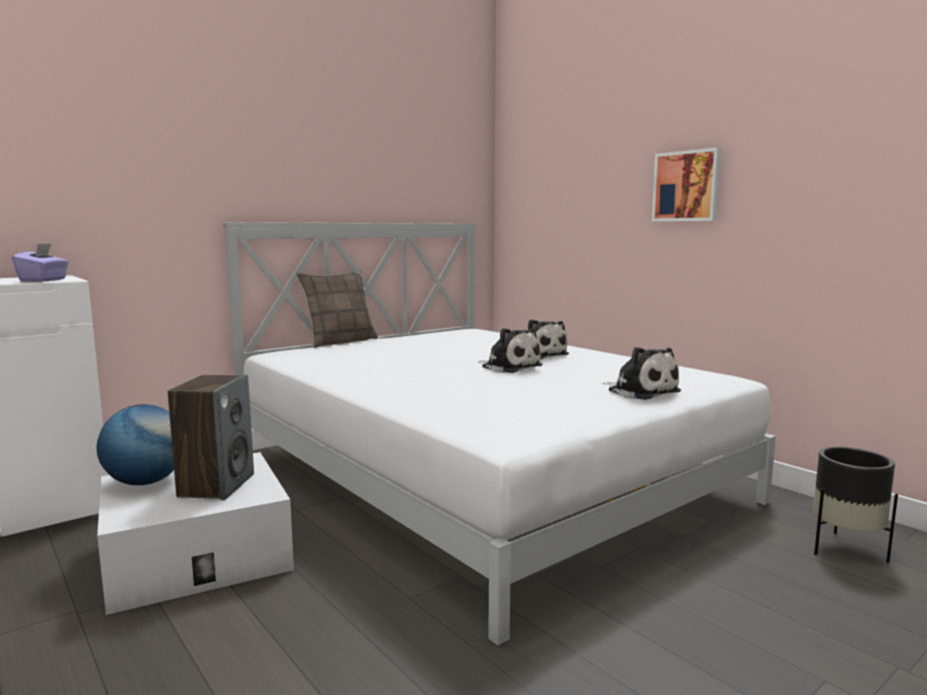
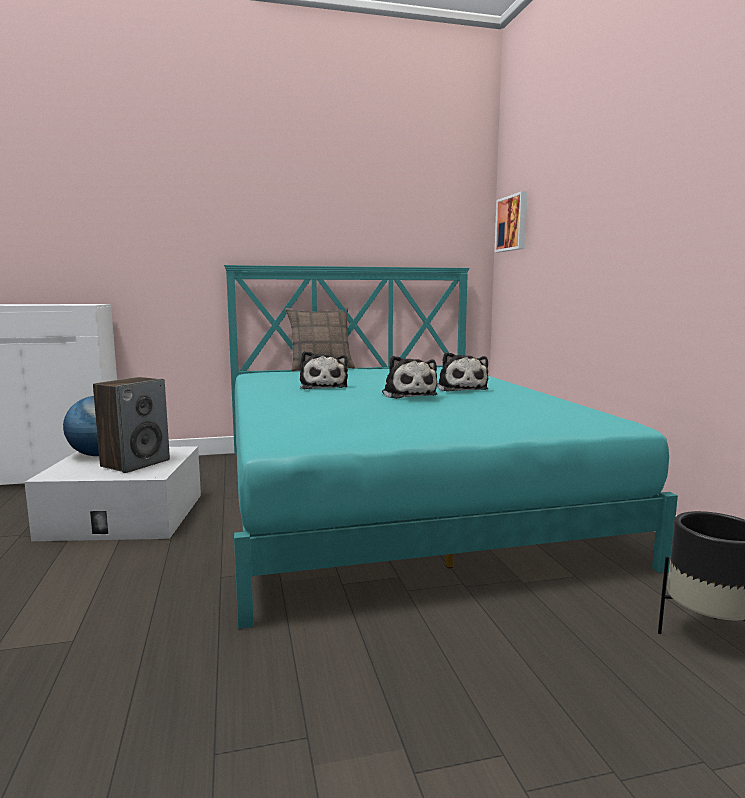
camera: 25 degrees right, 0 degrees up
purple tissue box [12,243,69,282] -> none
white bed [222,222,776,645] -> turquoise bed [224,265,678,629]
plush toy [603,347,681,400] -> plush toy moved to [300,351,348,389]
picture [652,148,722,221] -> picture moved to [495,191,528,252]

